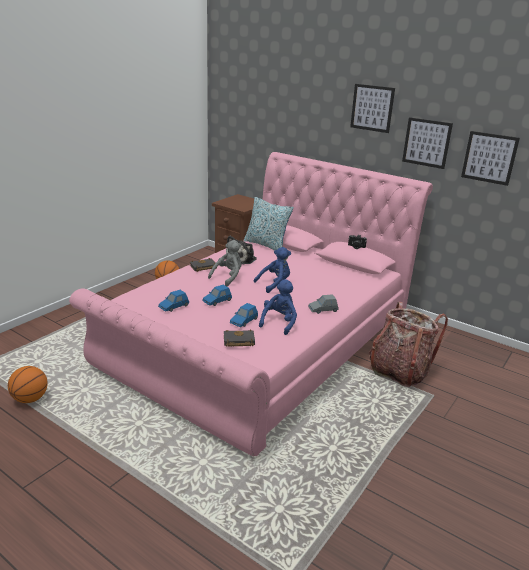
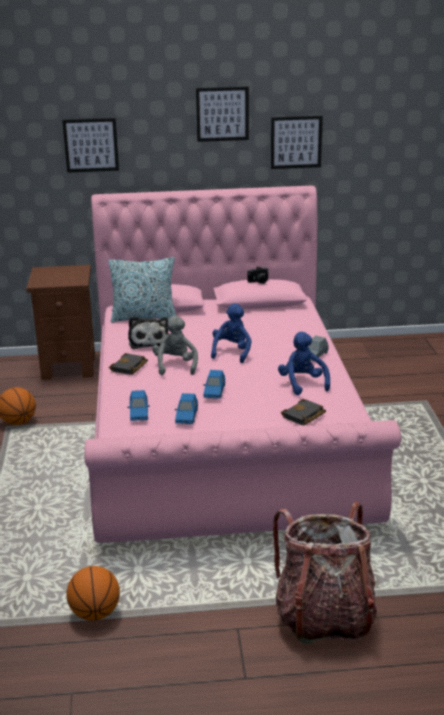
camera: 40 degrees left, 0 degrees up
blue toy car [230,303,258,327] -> blue toy car moved to [128,390,150,421]
backpack [369,302,448,387] -> backpack moved to [273,501,378,644]
picture [461,131,520,186] -> picture moved to [62,118,119,173]

